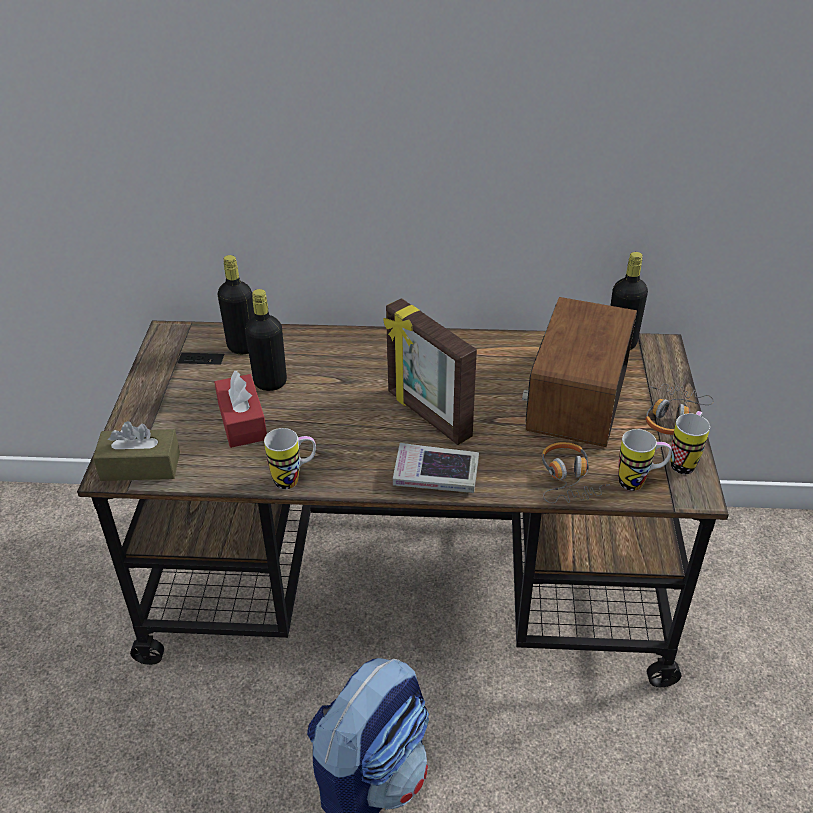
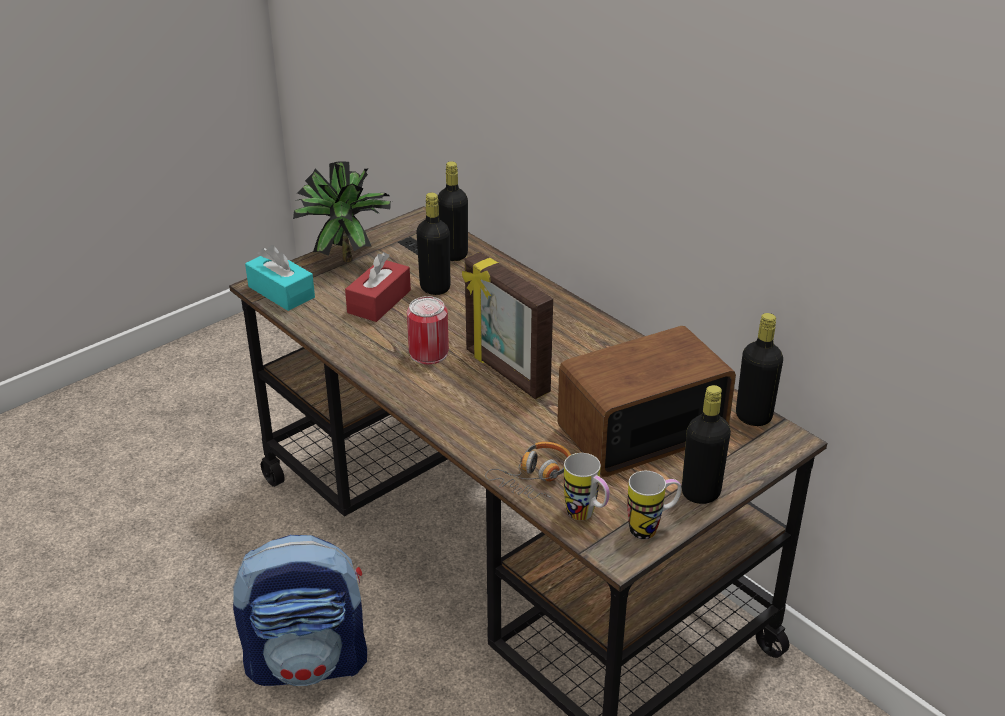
camera: 45 degrees right, 5 degrees down
brown tissue box [93,421,180,481] -> turquoise tissue box [245,245,315,311]
mug [264,428,316,489] -> none
picture frame [383,298,477,445] -> picture frame turned 45 degrees counterclockwise [462,252,553,399]
book [393,443,479,493] -> none
headphones [645,384,714,435] -> black bottle [682,385,731,504]
none -> potted plant [293,162,392,262]
none -> can [407,296,449,364]

